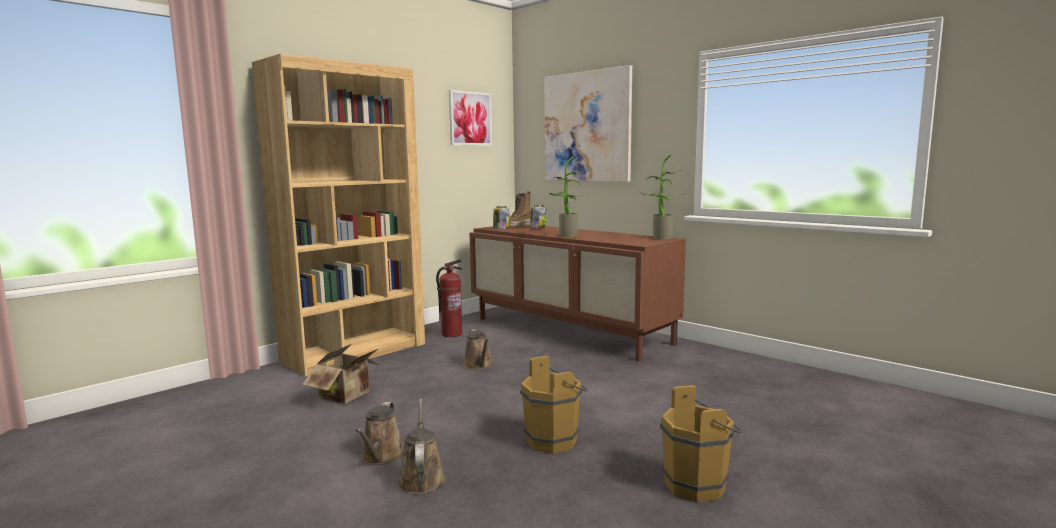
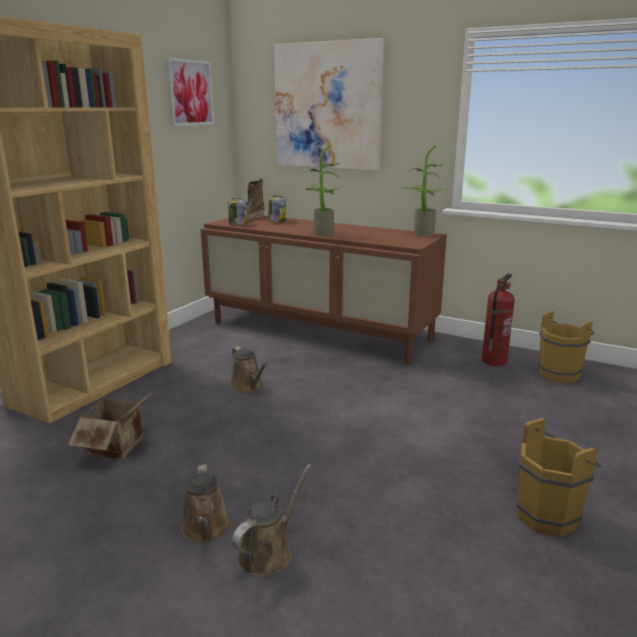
camera: 15 degrees left, 10 degrees up
brown watering can [397,398,445,494] -> brown watering can turned 60 degrees clockwise [232,464,311,577]
fire extinguisher [436,259,462,337] -> fire extinguisher moved to [482,274,515,366]
brown bucket [520,356,588,454] -> brown bucket moved to [538,310,594,383]

